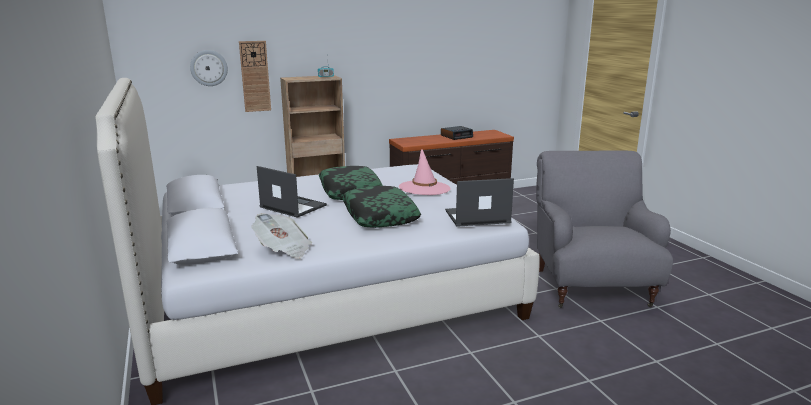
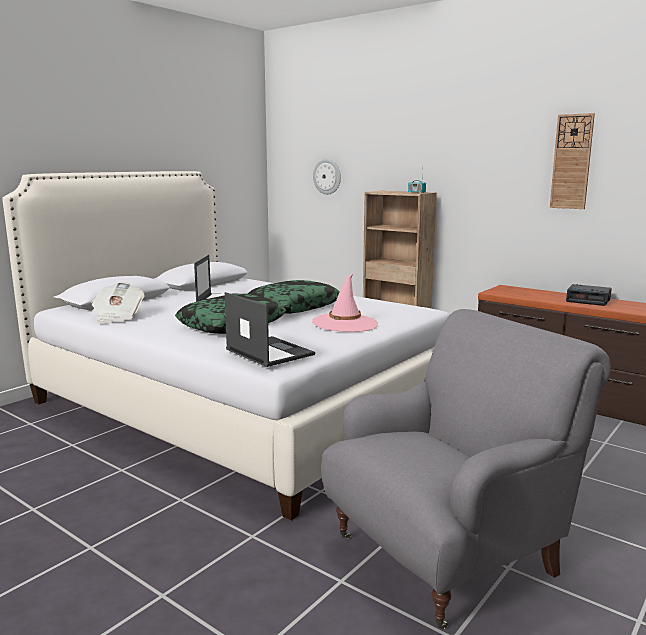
camera: 60 degrees right, 5 degrees down
wall clock [239,41,271,112] -> wall clock moved to [550,113,595,209]

